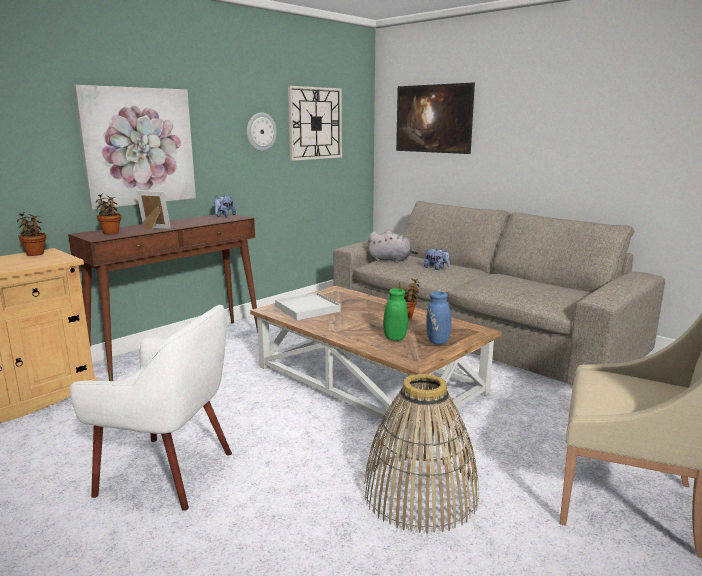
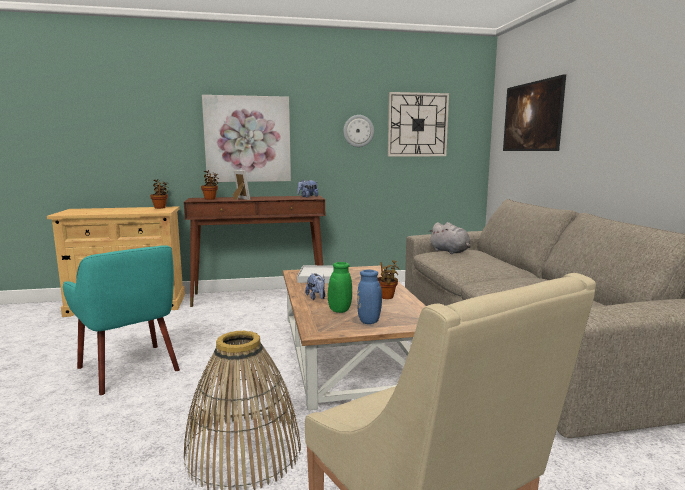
camera: 35 degrees right, 5 degrees down
white armchair [70,305,232,511] -> turquoise armchair [63,245,180,395]
plush toy [424,248,450,270] -> plush toy moved to [305,273,325,300]

